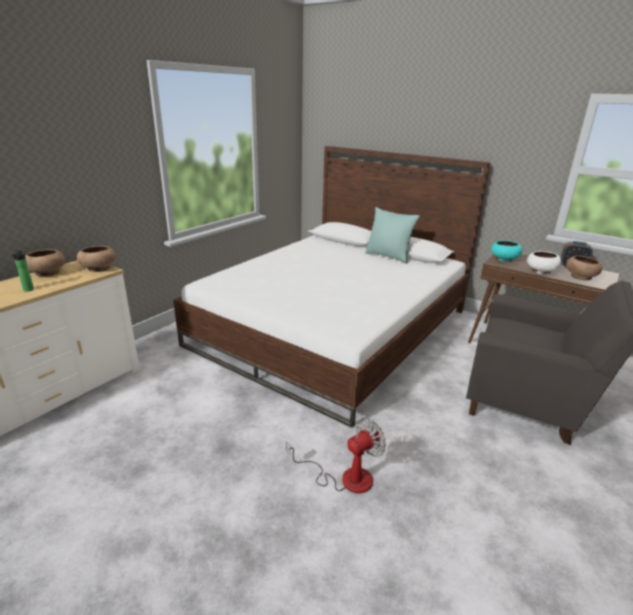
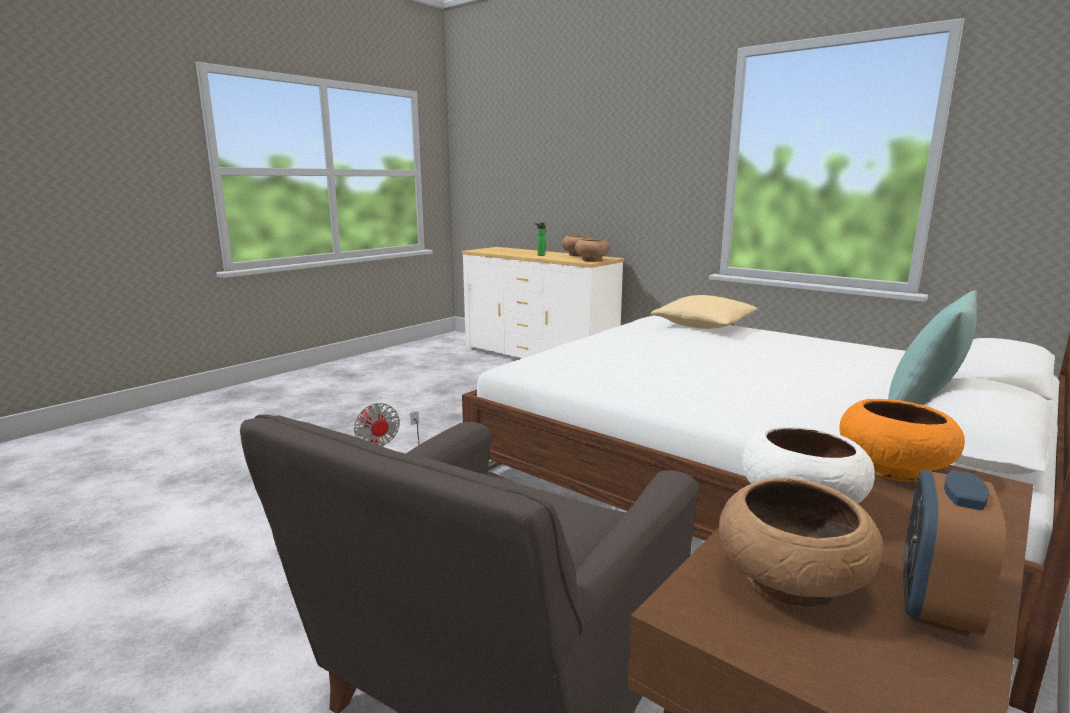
camera: 95 degrees right, 10 degrees down
turquoise bowl [491,240,522,262] -> orange bowl [839,399,965,482]
none -> beige pillow [651,295,758,329]

